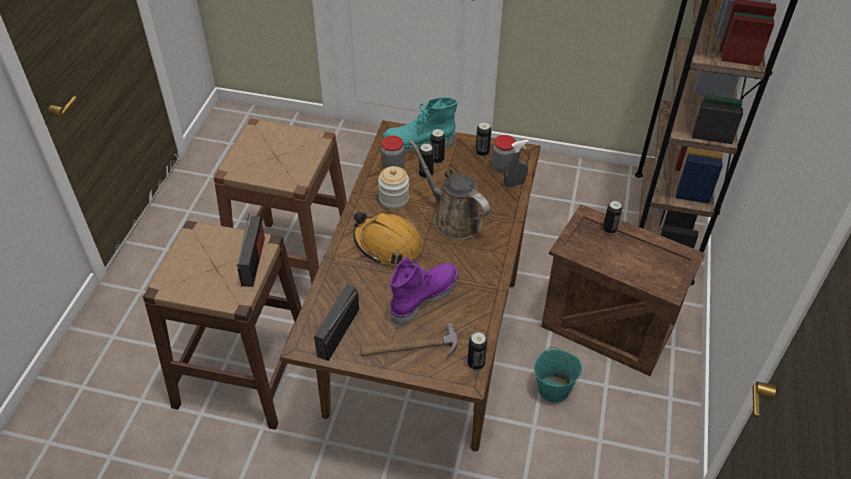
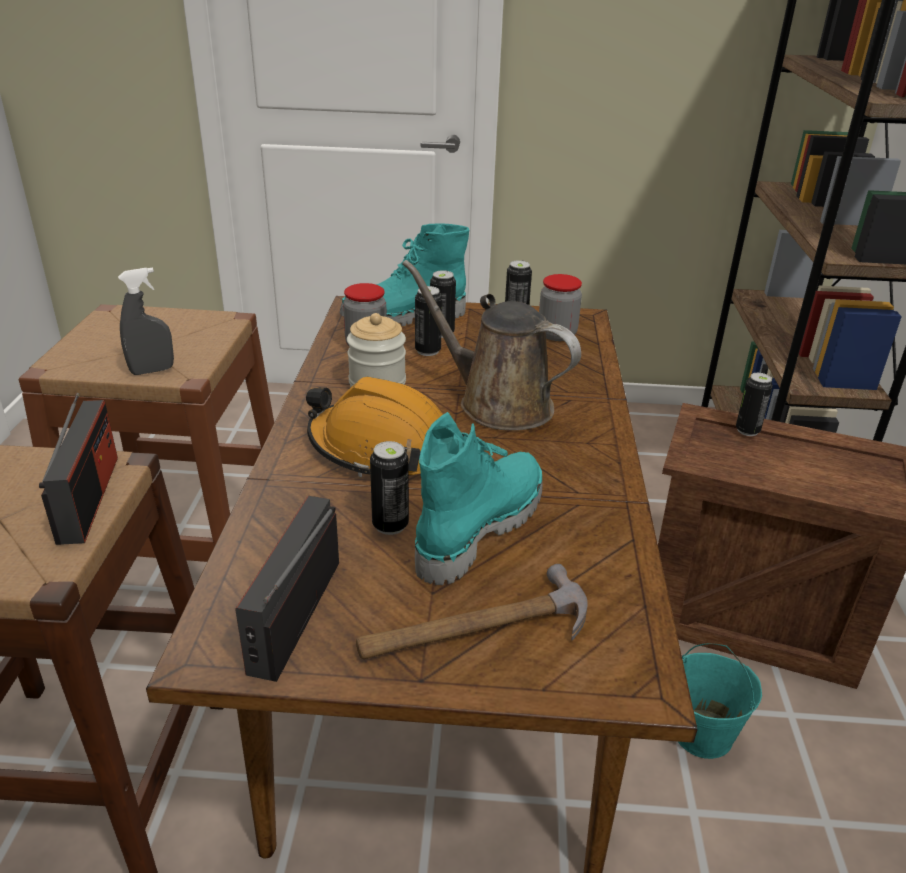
camera: 10 degrees left, 15 degrees down
purple boot [390,256,458,326] -> turquoise boot [415,412,543,585]
can [467,332,487,370] -> can moved to [370,441,409,535]
grey spray bottle [504,140,529,187] -> grey spray bottle moved to [118,267,174,375]

